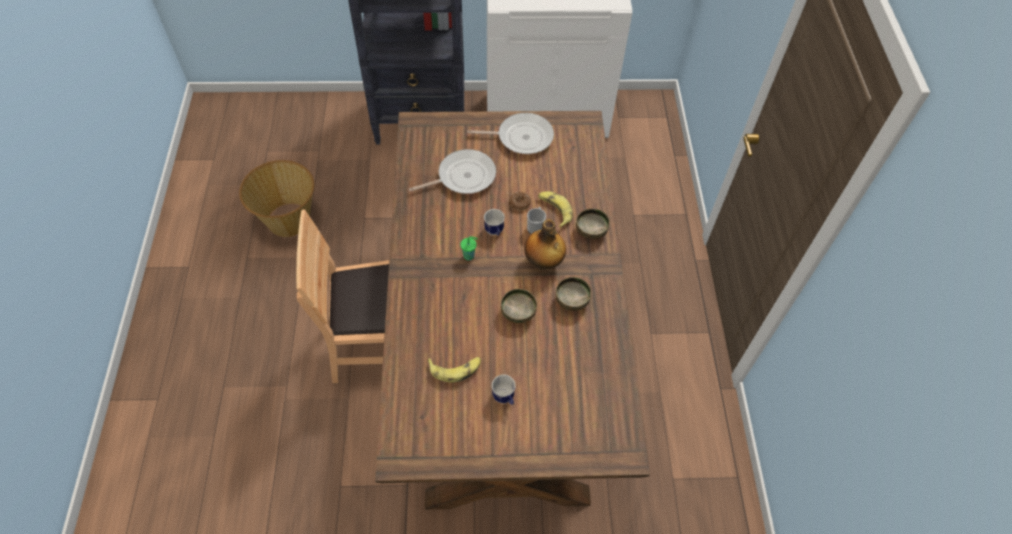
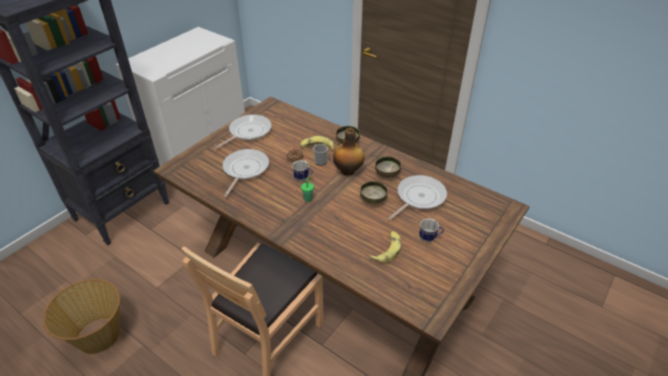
camera: 50 degrees left, 15 degrees down
none -> frying pan [388,175,447,220]

